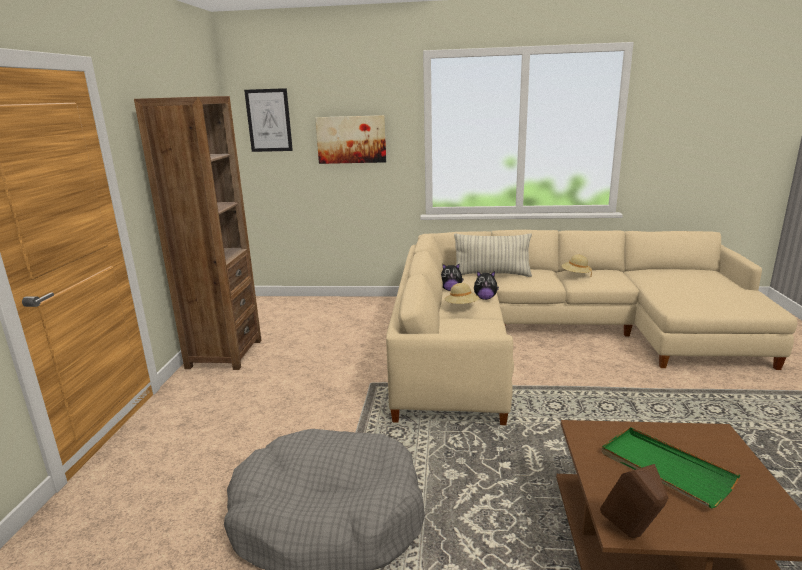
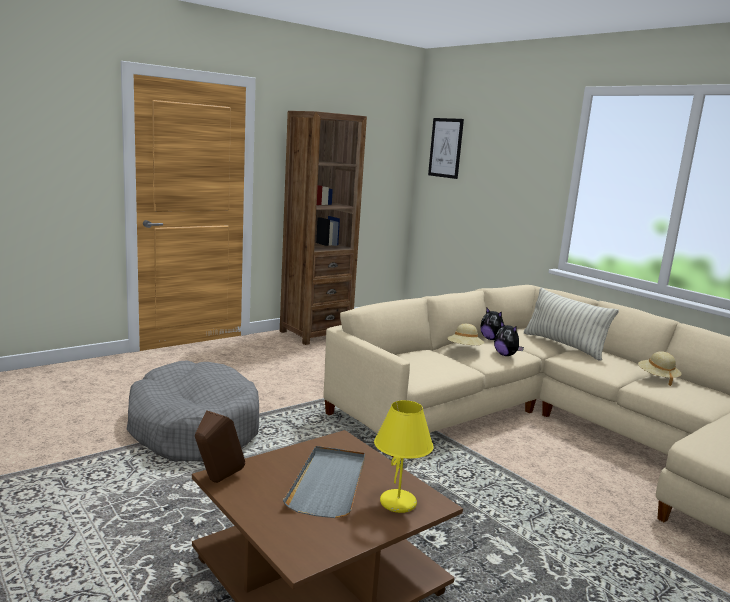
camera: 45 degrees right, 5 degrees down
picture [315,115,386,164] -> none
green tray [602,427,740,508] -> grey tray [283,446,365,518]
none -> yellow table lamp [374,400,433,513]

